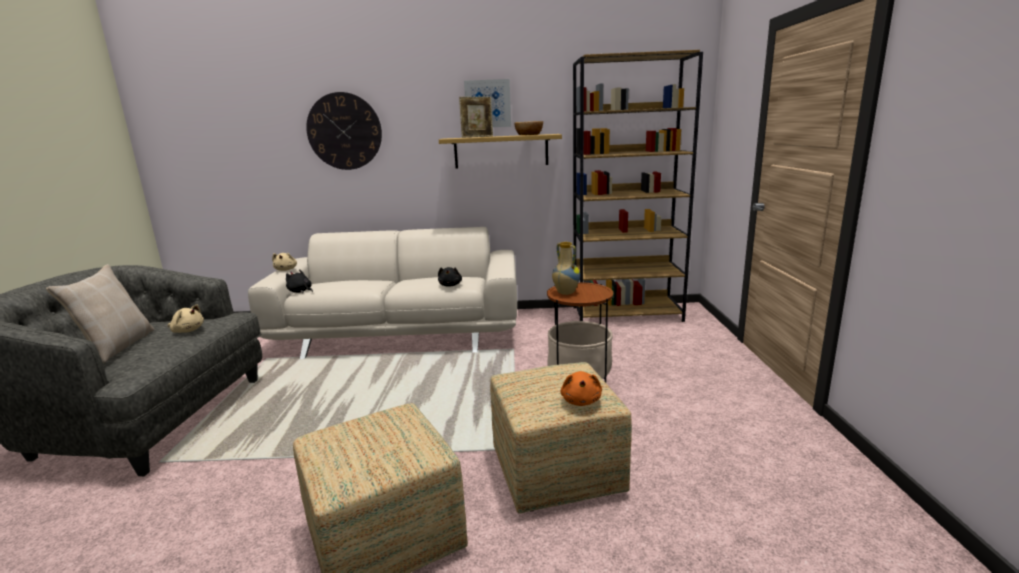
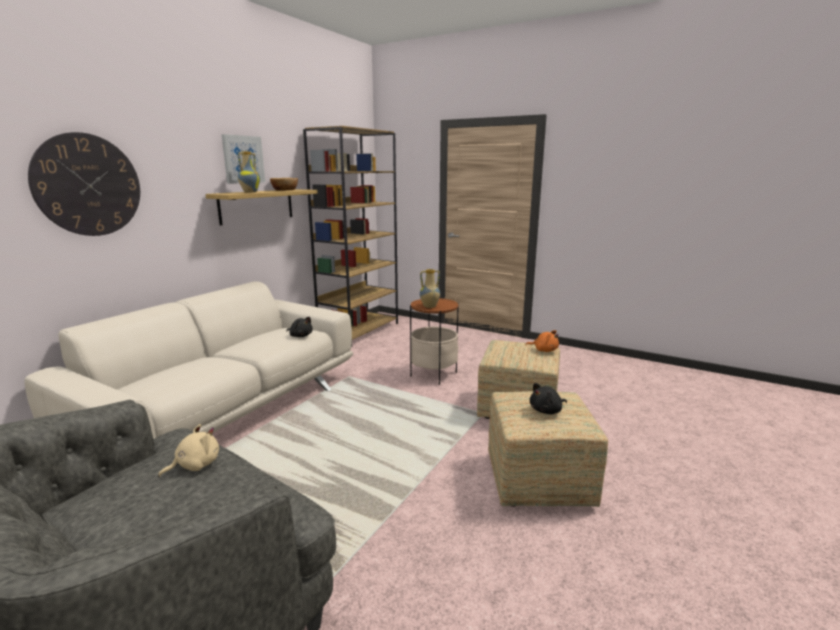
camera: 60 degrees left, 0 degrees up
beige pillow [46,264,154,363] -> none
beige plush toy [272,253,297,271] -> none
black plush toy [286,269,313,293] -> black plush toy moved to [530,383,567,414]
picture frame [459,97,493,138] -> vase [238,152,260,193]

